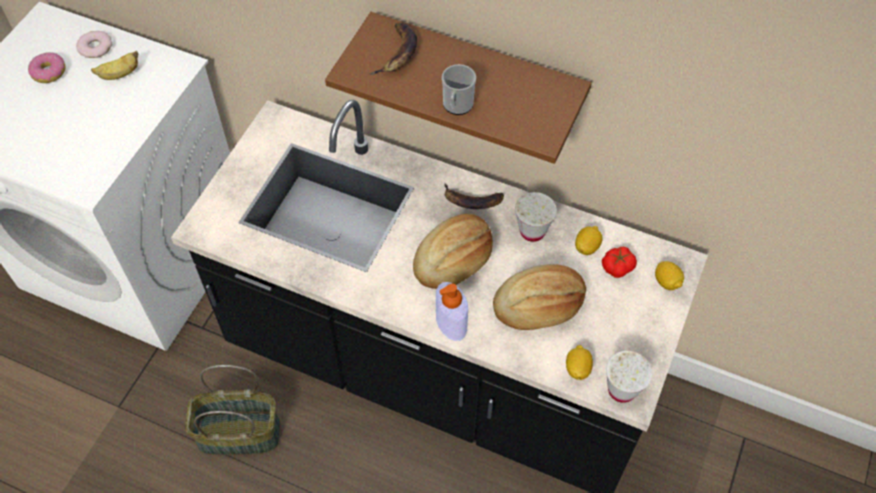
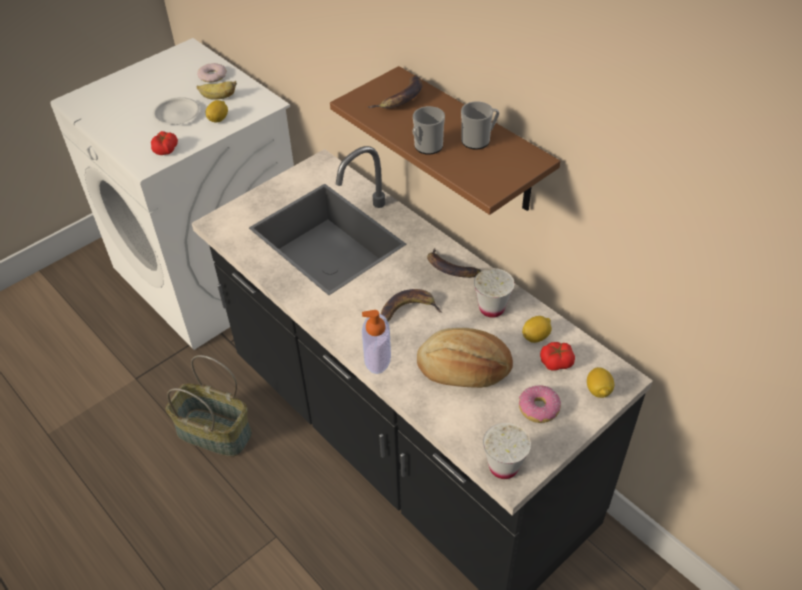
camera: 25 degrees right, 10 degrees down
donut [28,52,65,83] -> donut moved to [519,385,561,423]
bread [413,214,493,289] -> banana [381,289,442,322]
lemon [566,345,593,380] -> lemon moved to [206,100,228,122]
none -> tomato [151,131,178,155]
none -> white plate [152,97,200,125]
none -> mug [461,101,499,150]

